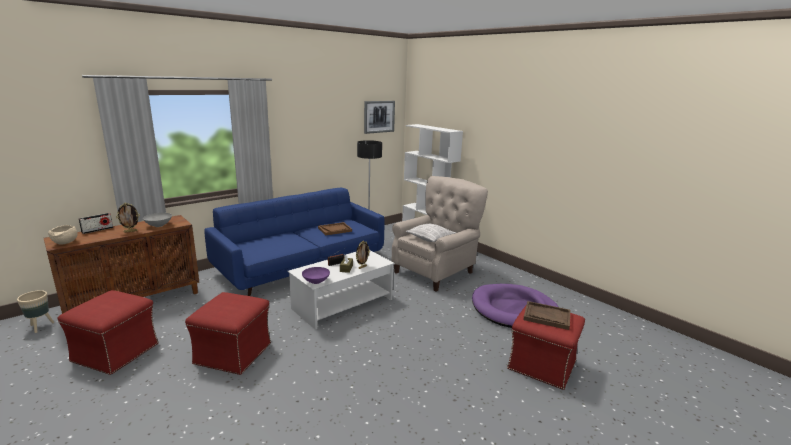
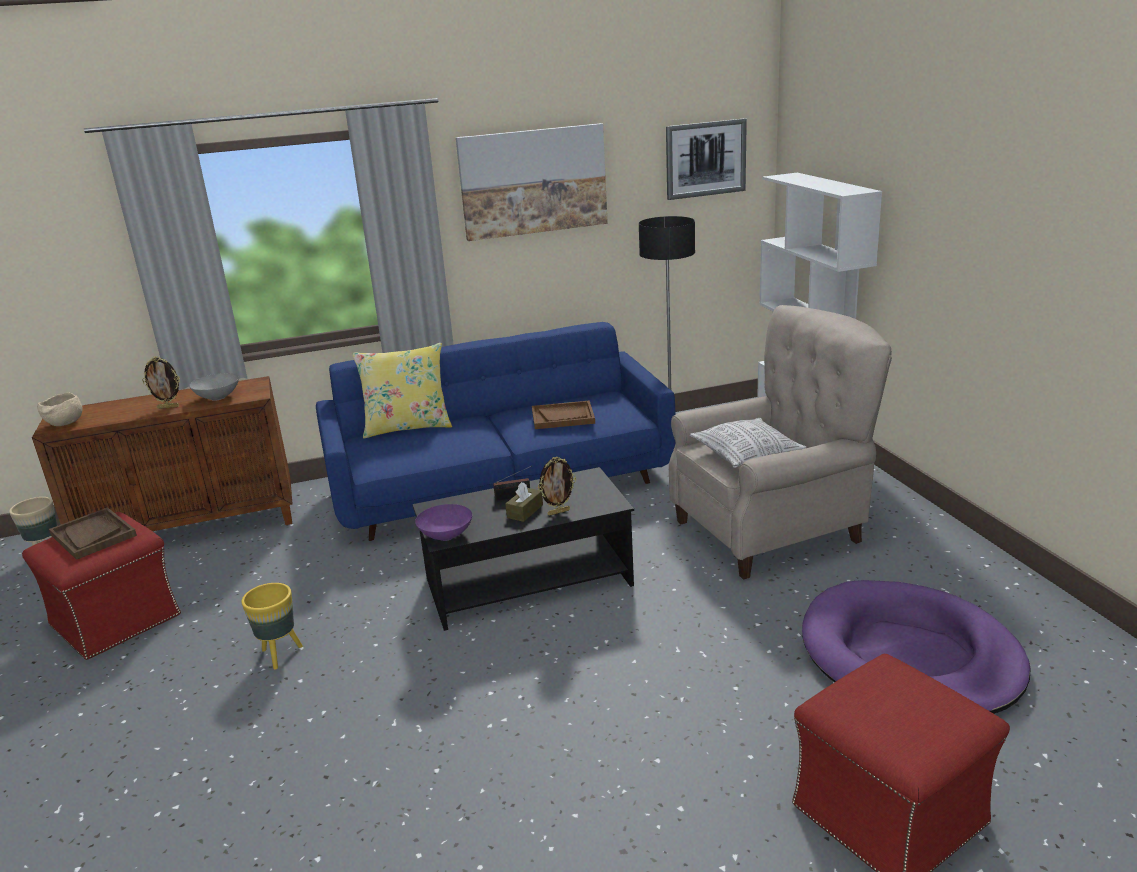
camera: 25 degrees right, 5 degrees up
radio [79,213,113,234] -> none
red ottoman [185,292,271,375] -> yellow planter [241,583,303,670]
white coffee table [287,251,395,330] -> black coffee table [412,467,634,631]
brown tray [523,301,570,330] -> brown tray moved to [49,507,137,560]
none -> yellow pillow [352,343,452,438]
none -> picture [456,123,608,241]

